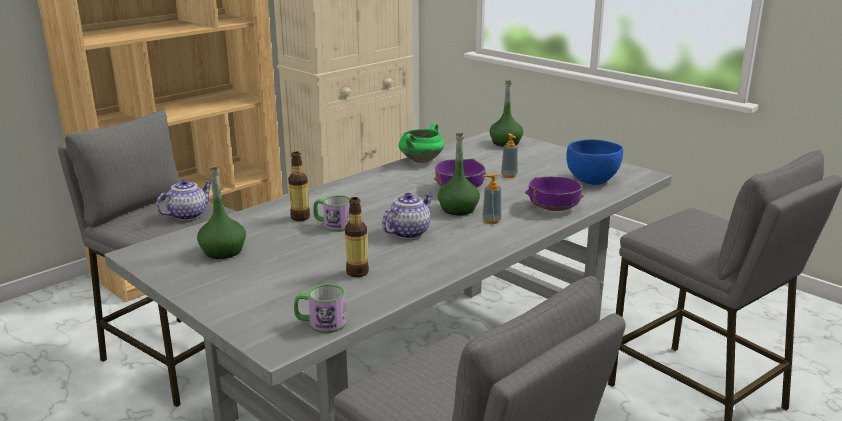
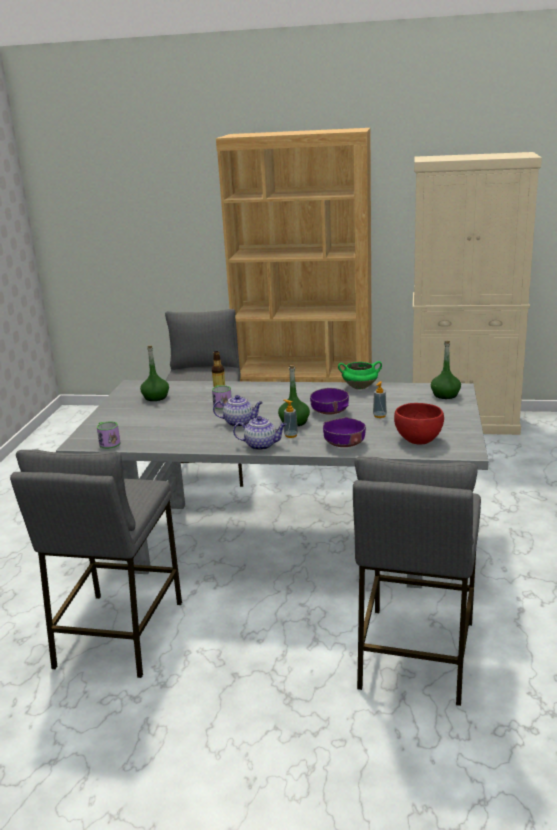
camera: 55 degrees right, 0 degrees up
teapot [156,179,212,220] -> teapot moved to [233,416,287,450]
bottle [345,197,369,277] -> none
blue bowl [566,139,623,185] -> red bowl [394,403,444,444]

